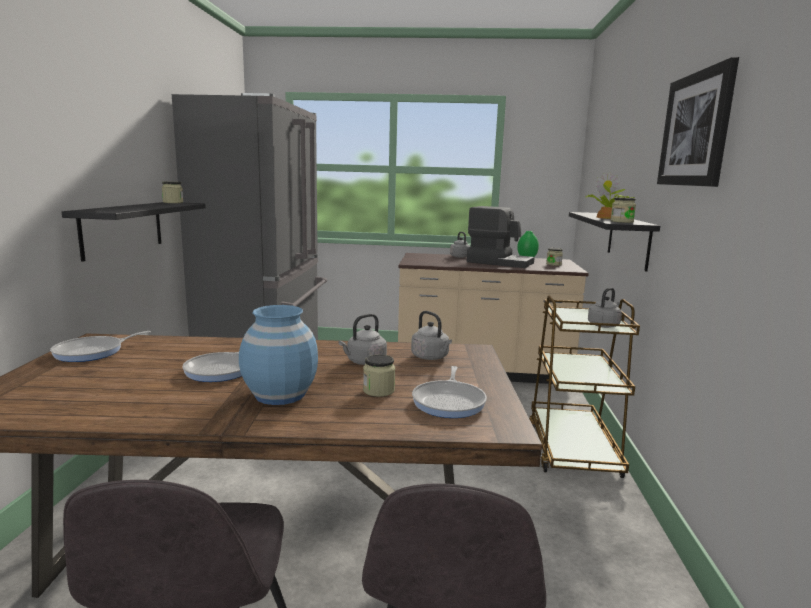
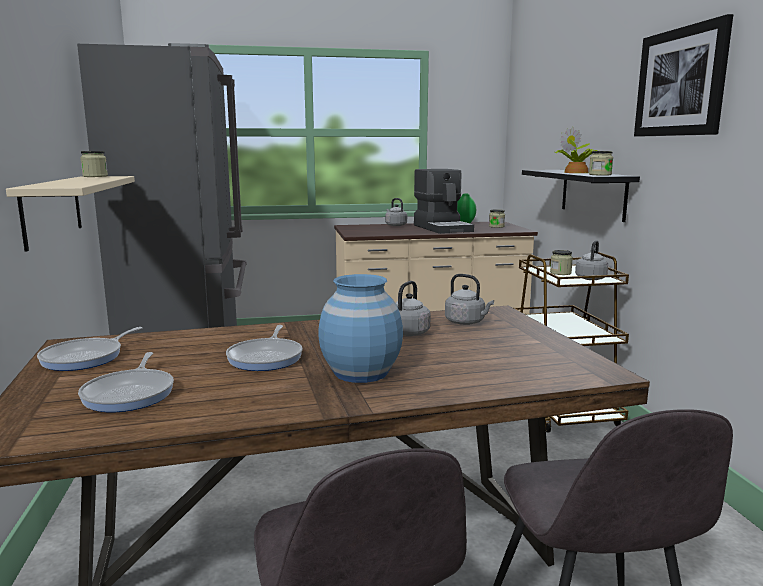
camera: 15 degrees left, 0 degrees up
black shelf [62,202,206,262] -> beige shelf [6,176,135,252]
jar [363,355,395,397] -> jar moved to [550,250,573,275]
frying pan [412,366,487,418] -> frying pan moved to [78,352,174,412]
coffee machine [466,206,535,268] -> coffee machine turned 60 degrees clockwise [414,169,474,234]

